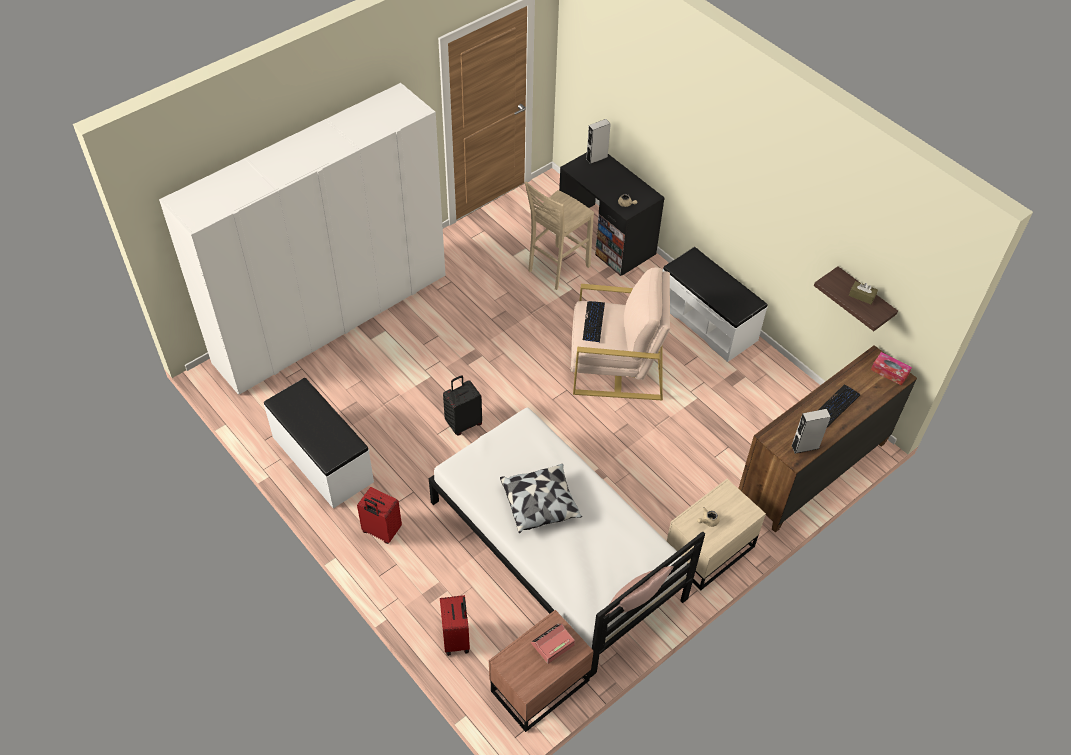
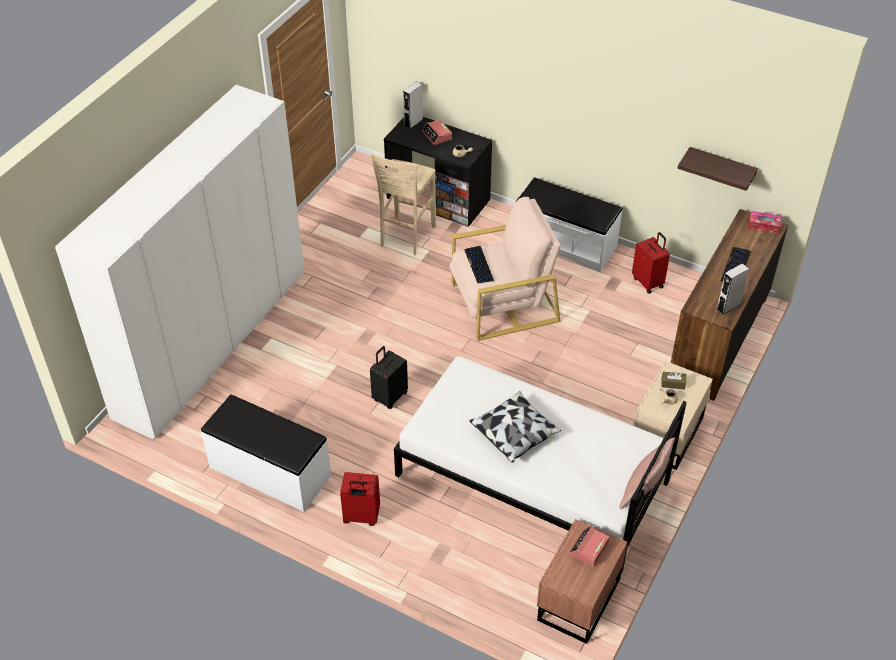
camera: 20 degrees left, 5 degrees down
red suitcase [440,595,470,656] -> red suitcase moved to [632,232,670,294]
brown tissue box [849,281,878,304] -> brown tissue box moved to [661,371,686,390]
none -> alarm clock [422,119,452,145]

